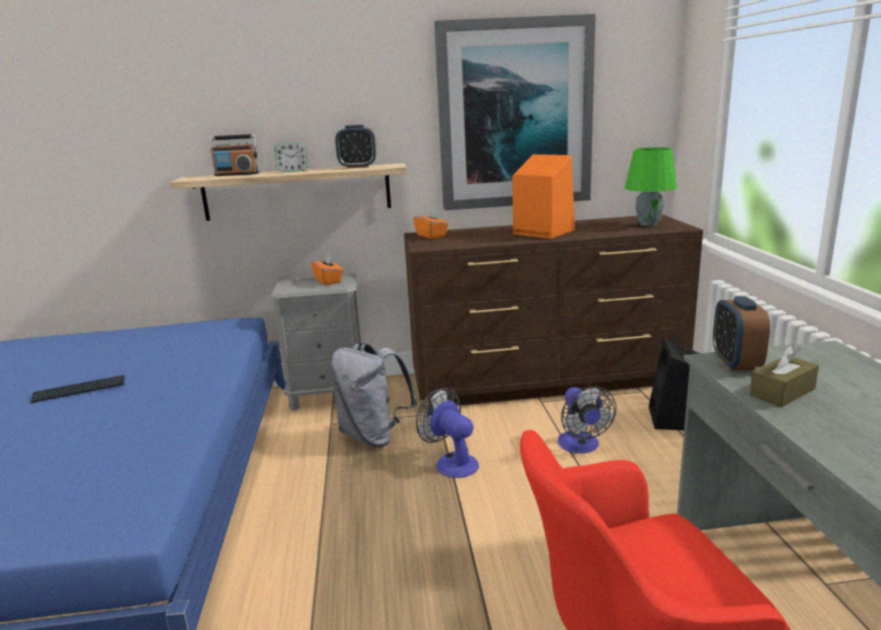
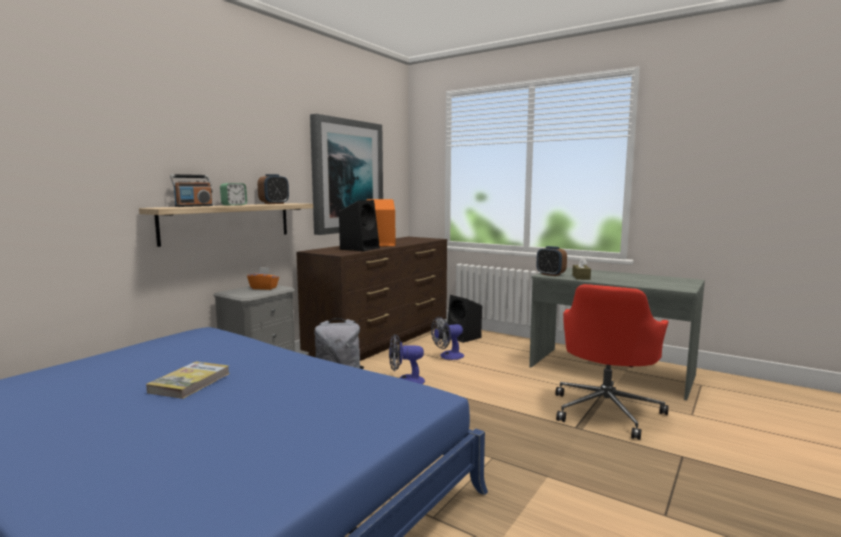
camera: 50 degrees left, 10 degrees down
keyboard [30,375,125,403] -> book [146,361,230,399]
orange tissue box [413,207,449,239] -> none
fan [558,386,616,453] -> fan turned 120 degrees clockwise [431,317,464,360]
green table lamp [625,147,677,226] -> none
none -> black speaker [339,200,380,251]

